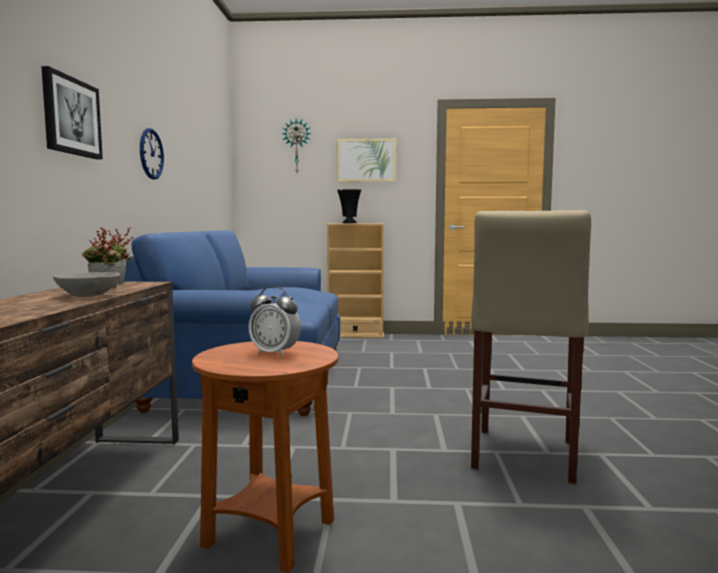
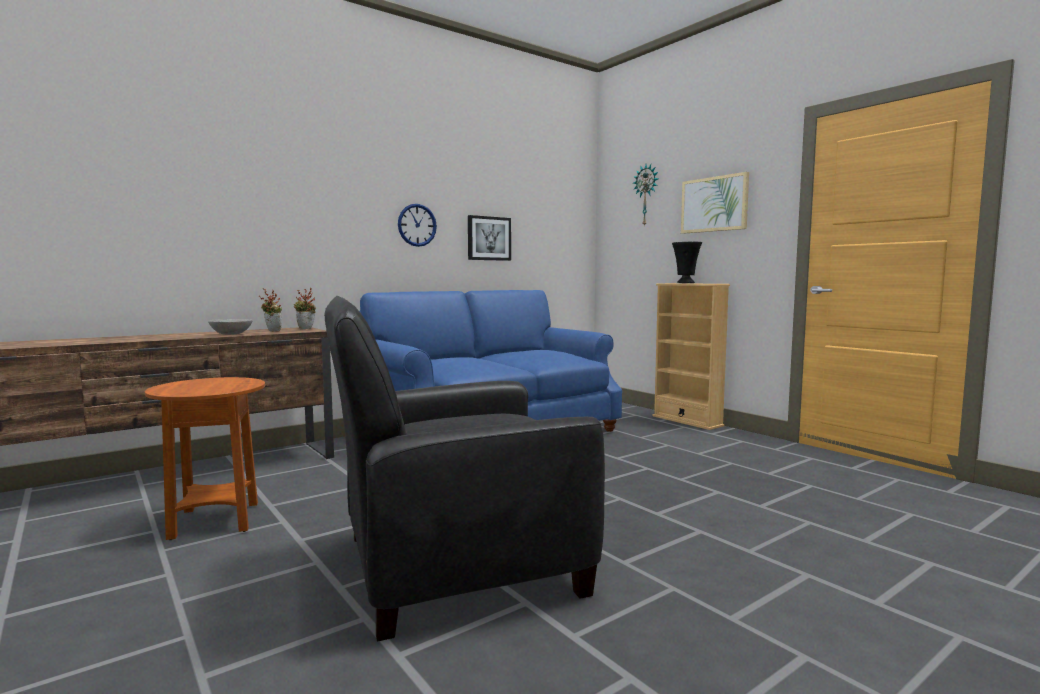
camera: 50 degrees right, 0 degrees up
picture [41,66,103,159] -> picture moved to [468,215,511,261]
alarm clock [248,286,301,357] -> none
beige stool [471,210,591,484] -> black armchair [324,296,605,641]

